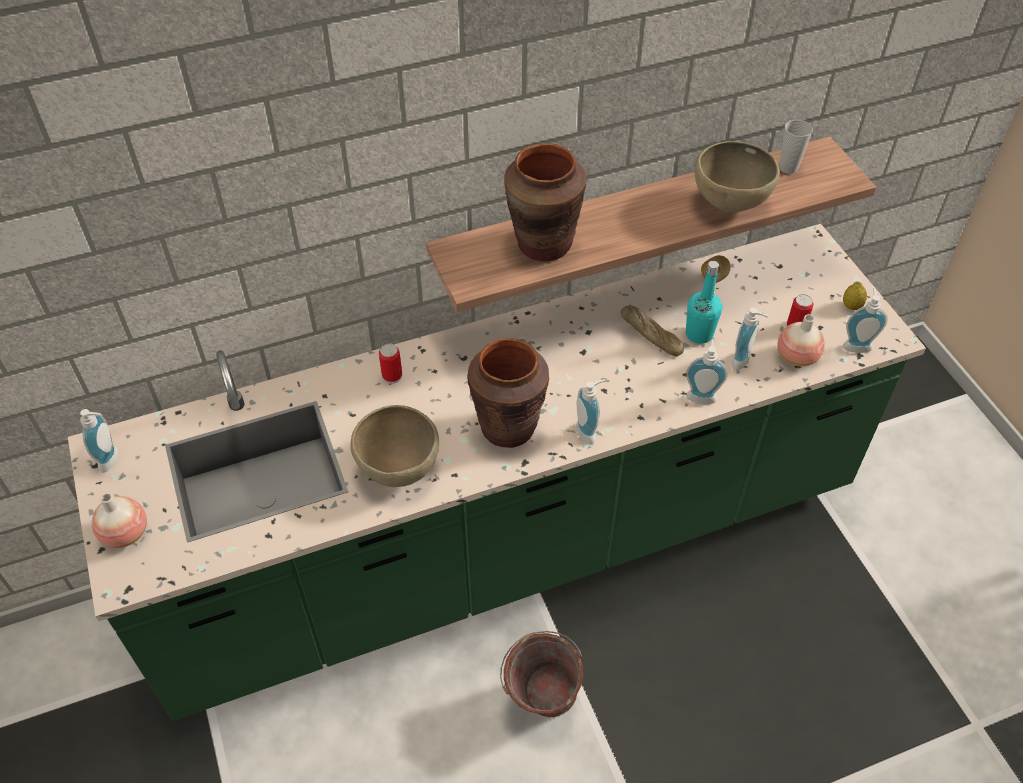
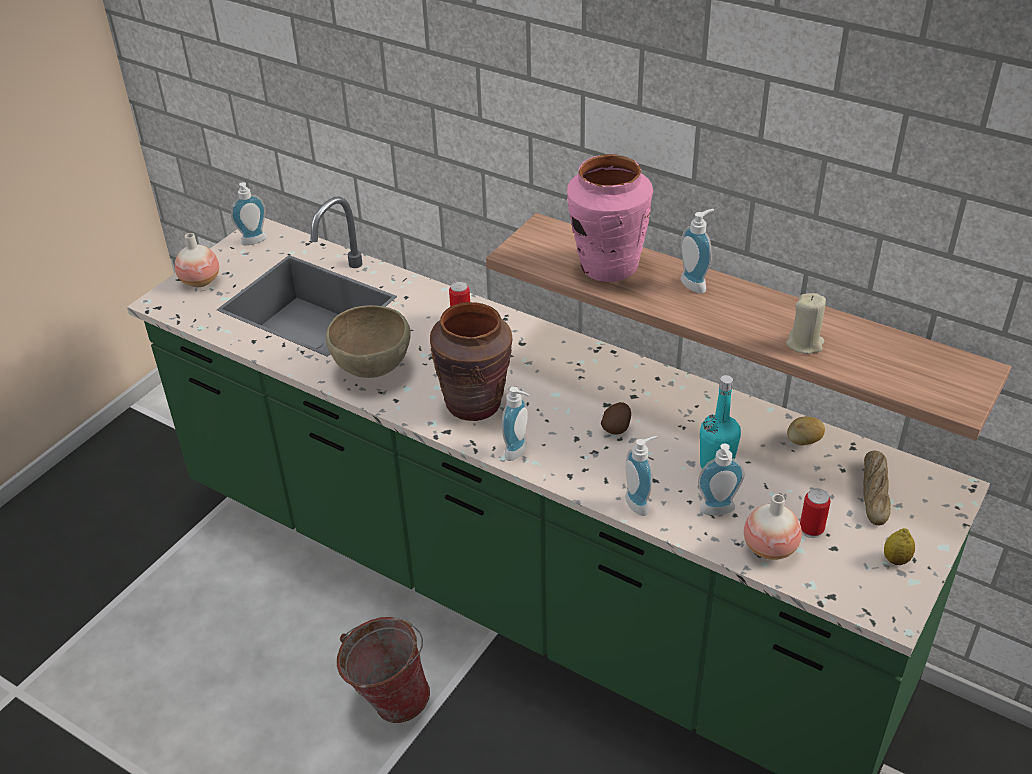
camera: 55 degrees right, 10 degrees down
brown vase [504,143,586,261] -> pink vase [567,154,653,282]
bread [621,305,684,356] -> bread moved to [863,451,890,525]
brown bowl [694,141,780,212] -> beige candle [786,293,826,354]
cup [779,119,813,174] -> none
soap dispenser [843,287,888,353] -> soap dispenser moved to [681,209,714,293]
none -> potato [601,402,631,435]

